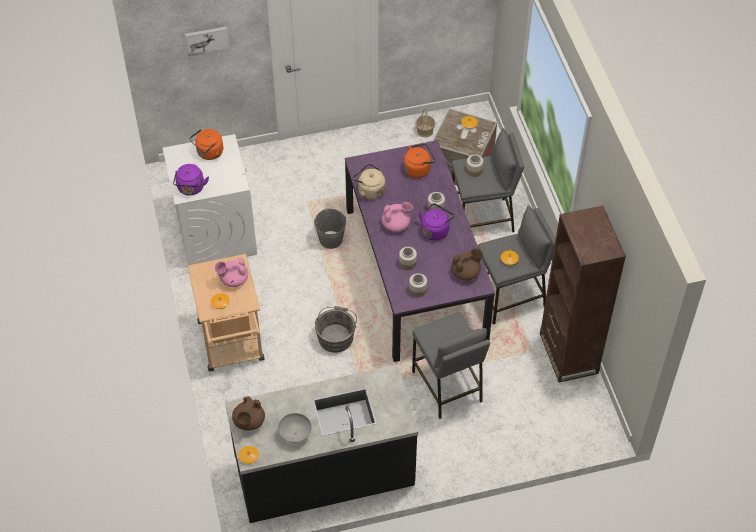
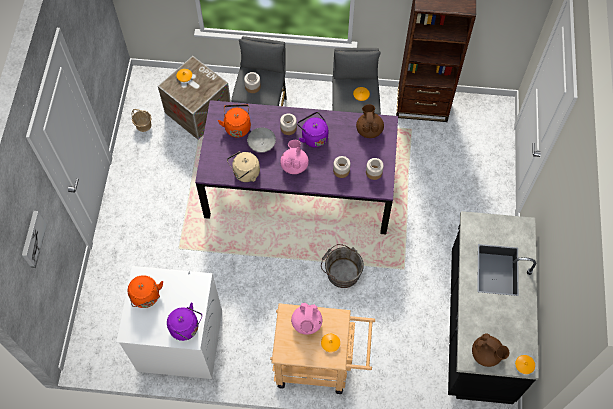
camera: 70 degrees left, 10 degrees up
grey bowl [278,413,312,443] -> grey bowl moved to [247,127,276,153]
grey bucket [314,208,346,249] -> none
grey stool [412,312,490,419] -> none

